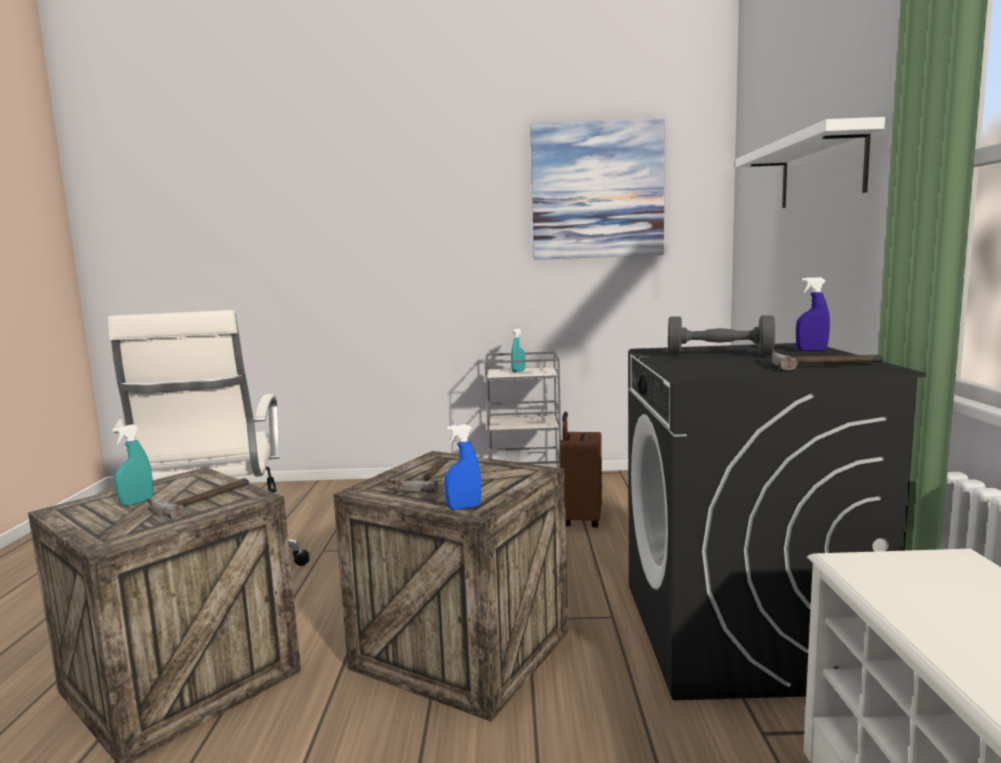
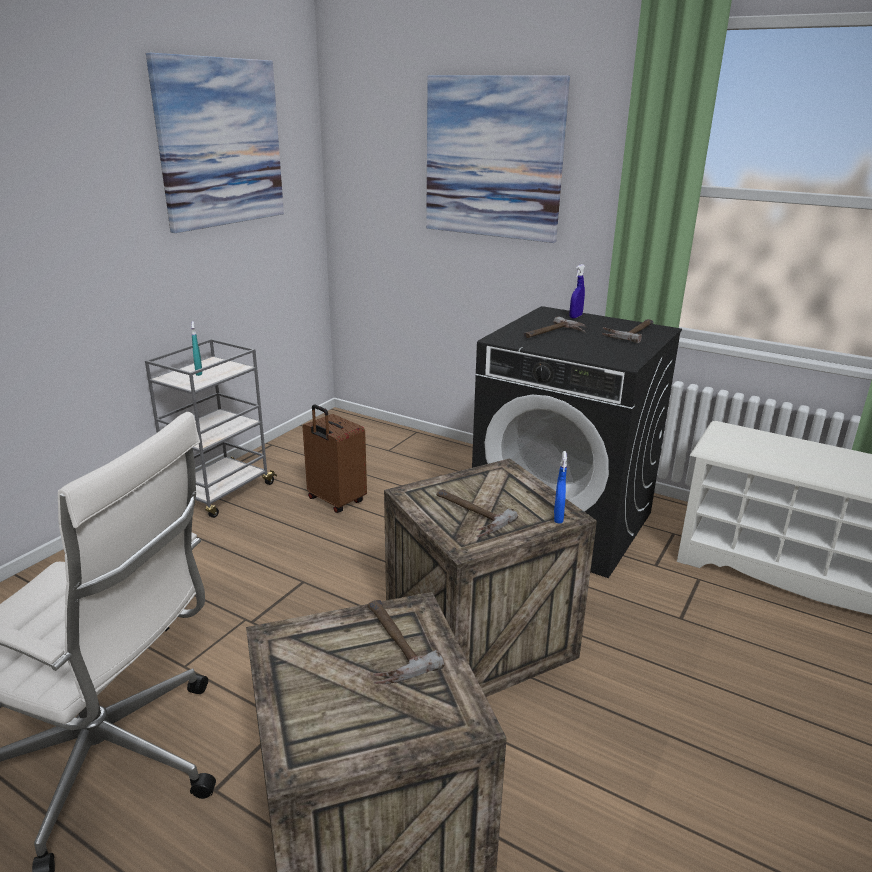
camera: 60 degrees left, 15 degrees up
turquoise spray bottle [112,424,153,506] -> none
grey dumbbell [668,315,775,355] -> hammer [523,316,586,338]
white shelf [735,117,885,208] -> picture [426,75,570,243]

